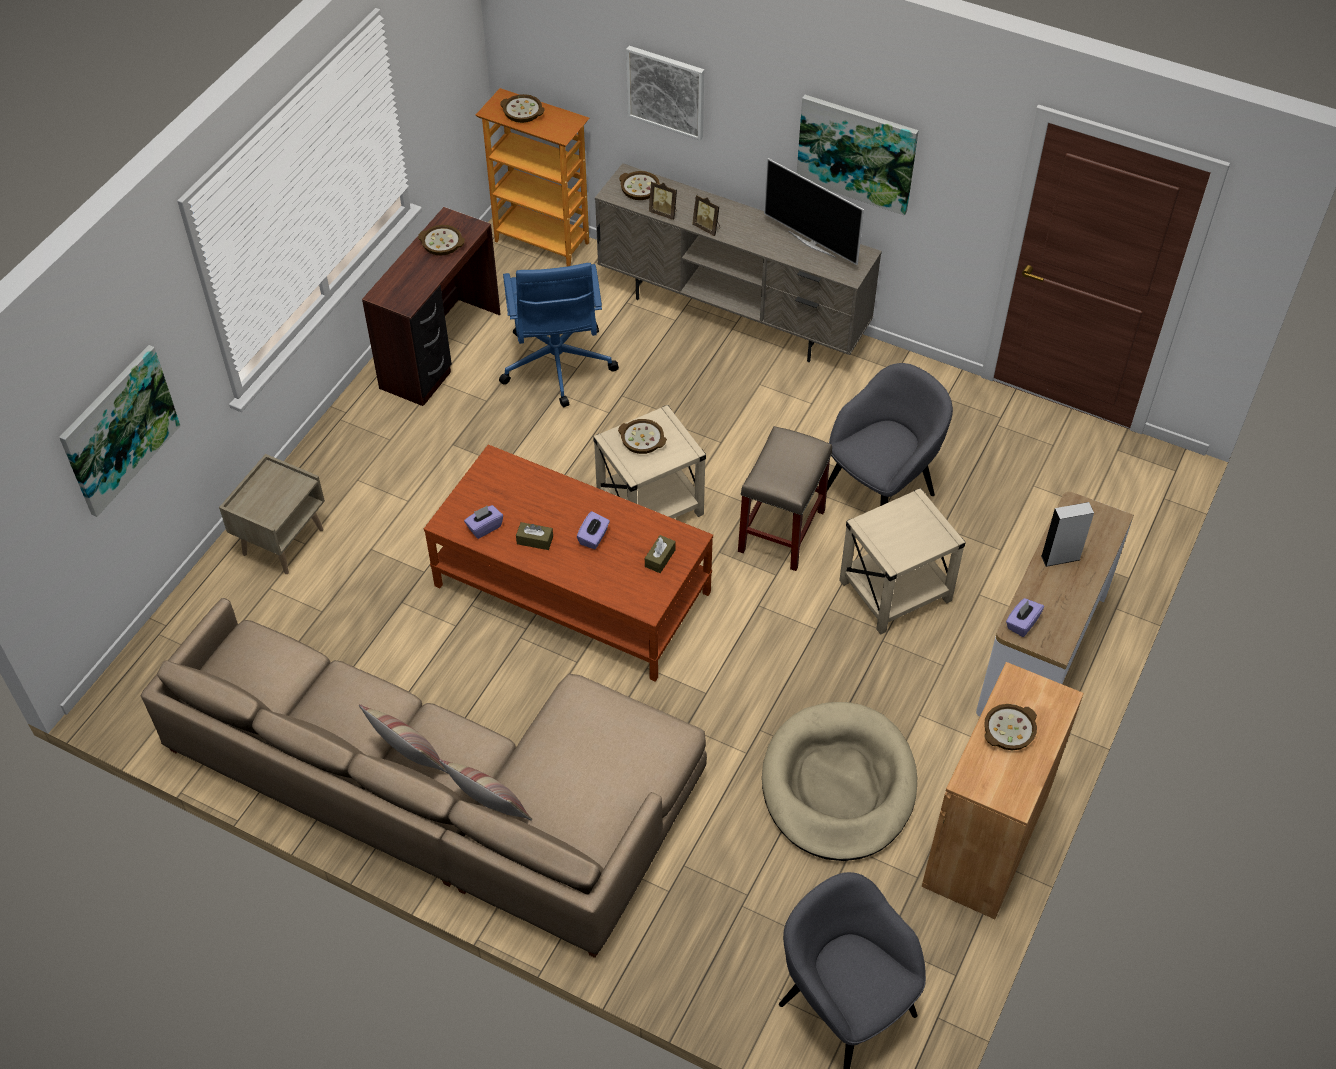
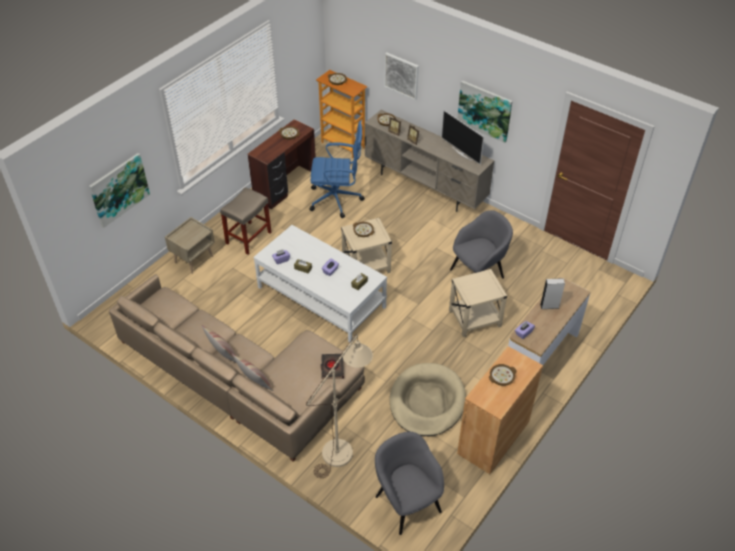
camera: 10 degrees right, 5 degrees down
brown coffee table [424,444,713,682] -> white coffee table [254,225,387,343]
blue office chair [499,263,619,407] -> blue office chair turned 90 degrees counterclockwise [309,121,365,218]
beige stool [738,426,832,571] -> beige stool moved to [220,187,271,255]
none -> beige floor lamp [306,334,373,478]
none -> black book [321,354,344,379]

